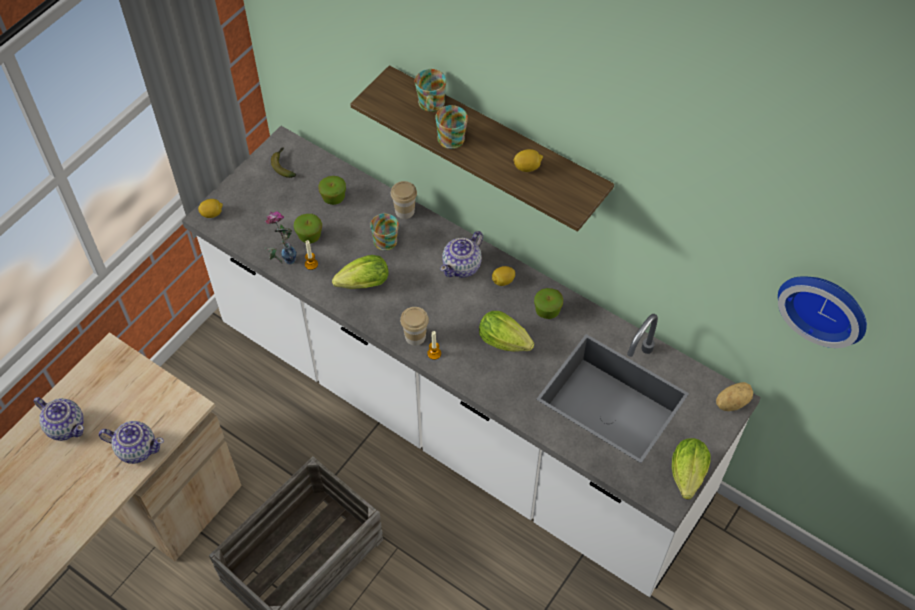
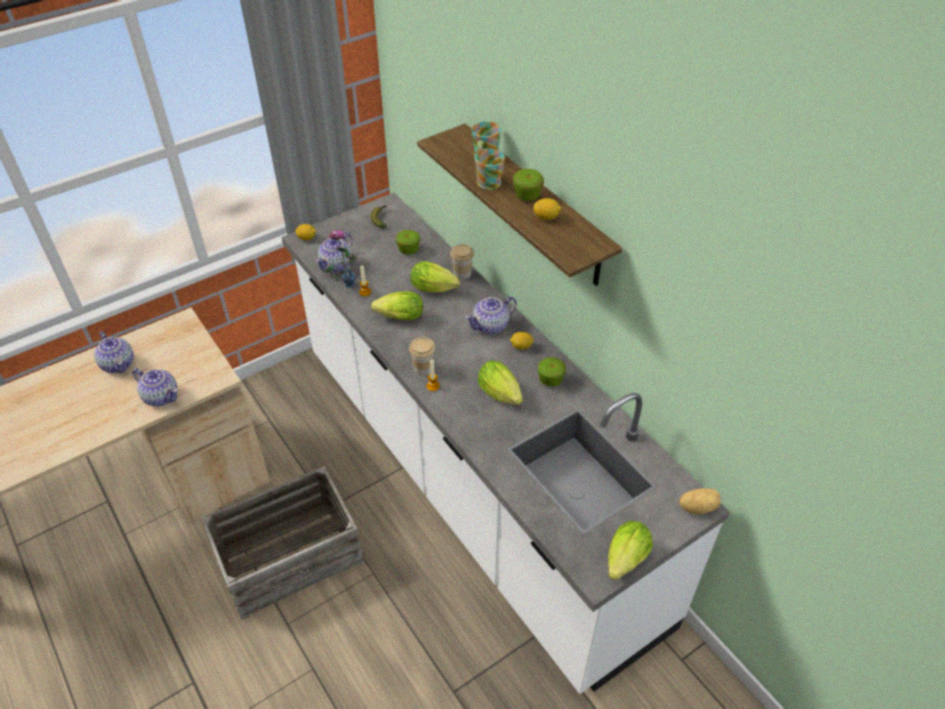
camera: 20 degrees right, 10 degrees down
apple [294,214,322,244] -> apple moved to [513,169,544,201]
mug [370,213,399,251] -> lettuce [411,261,460,293]
wall clock [778,276,867,348] -> none
none -> teapot [315,232,353,272]

